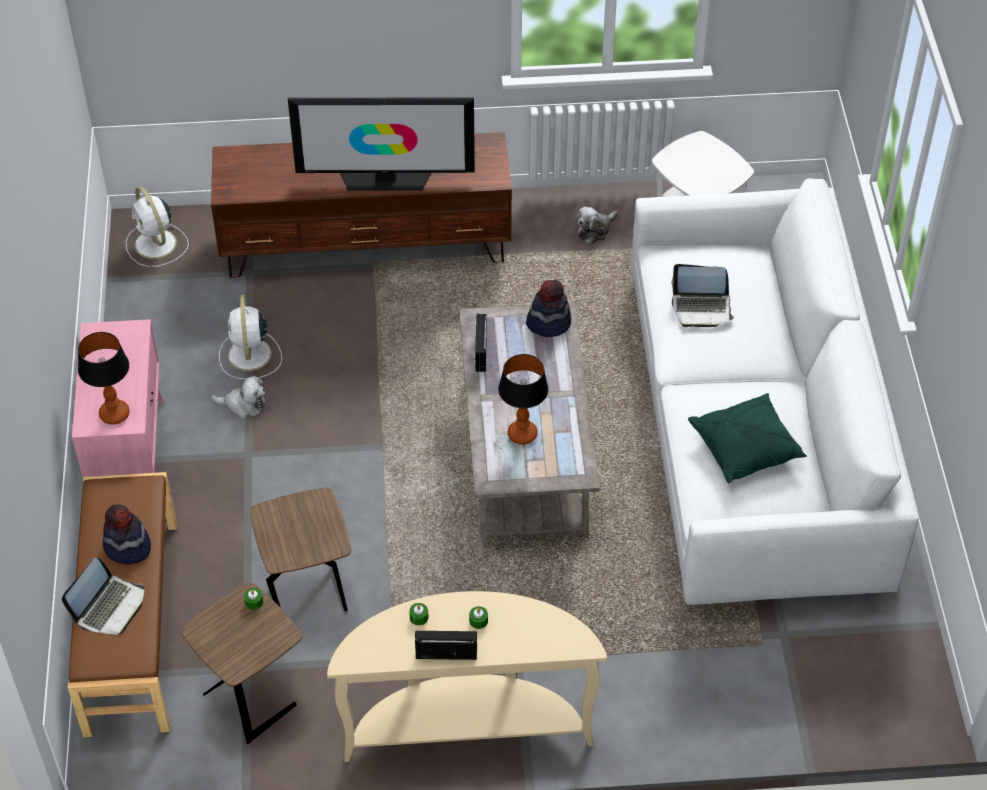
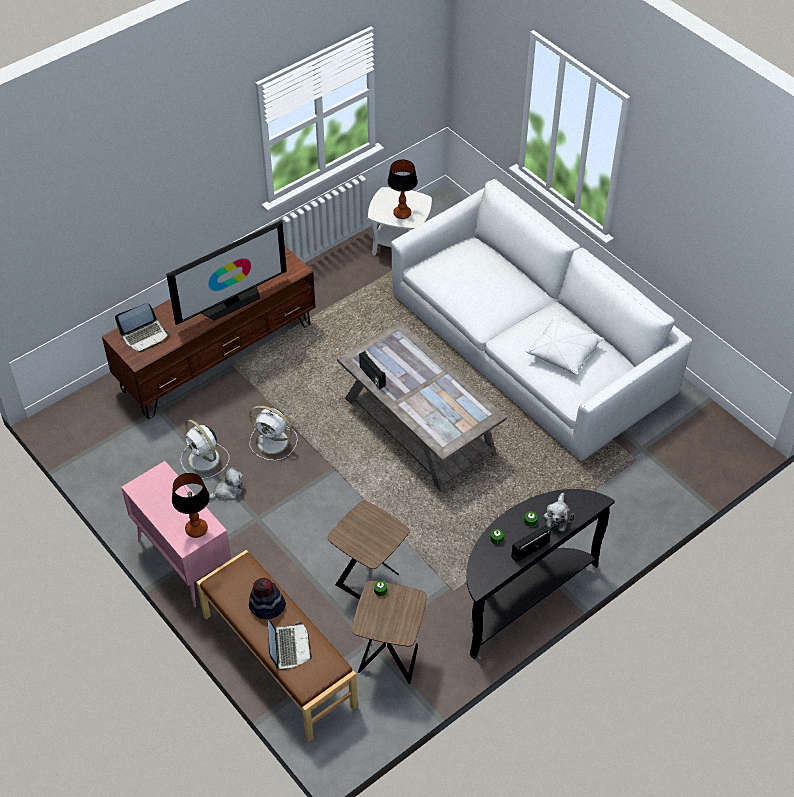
camera: 35 degrees left, 0 degrees up
white fan [126,187,189,267] -> white fan moved to [249,406,298,461]
beige console table [327,591,607,762] -> black console table [466,489,615,659]
table lamp [498,354,548,445] -> table lamp moved to [388,160,418,219]
hat [526,280,571,337] -> none
plush toy [577,206,618,244] -> plush toy moved to [543,493,574,531]
laptop [671,264,734,327] -> laptop moved to [115,303,169,353]
green pillow [688,393,807,483] -> white pillow [525,315,604,375]

